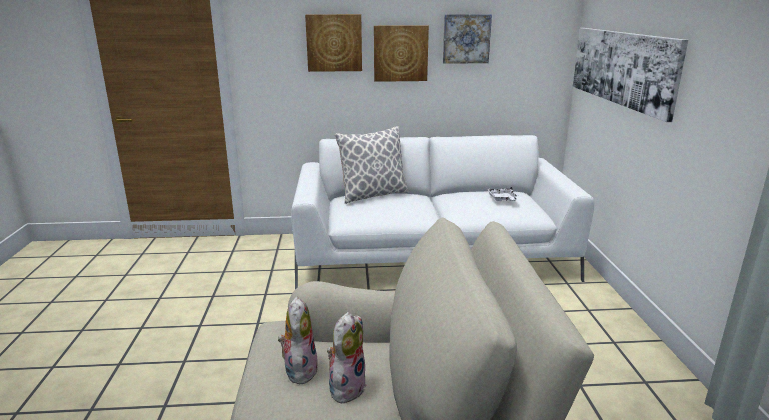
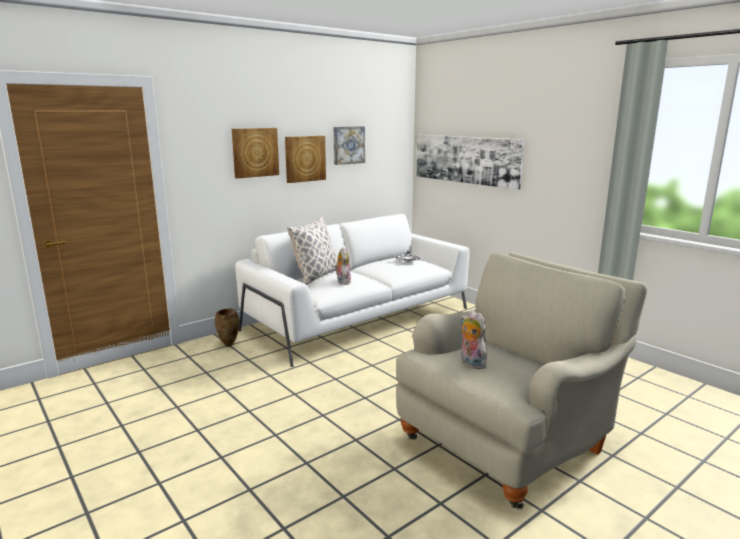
camera: 35 degrees left, 5 degrees down
plush toy [327,312,367,406] -> plush toy moved to [335,247,351,285]
none -> brown vase [215,309,239,347]

